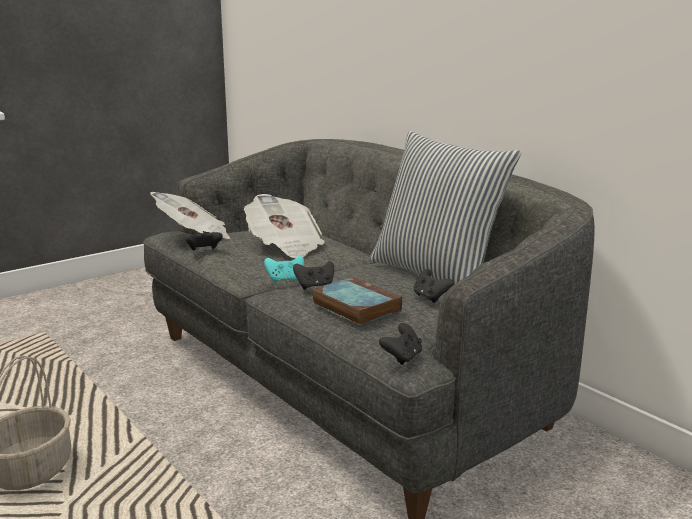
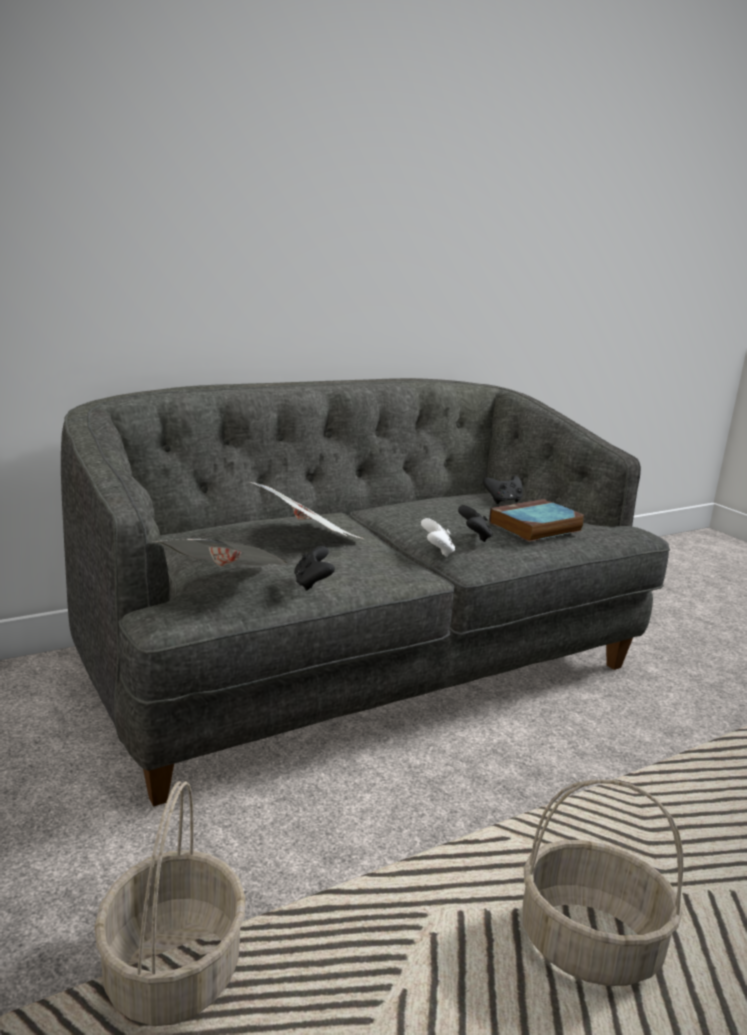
camera: 85 degrees left, 0 degrees up
turquoise game controller [264,256,304,283] -> white game controller [421,518,455,557]
pillow [370,131,521,284] -> none
black game controller [379,323,422,365] -> none
none -> basket [94,781,245,1026]

